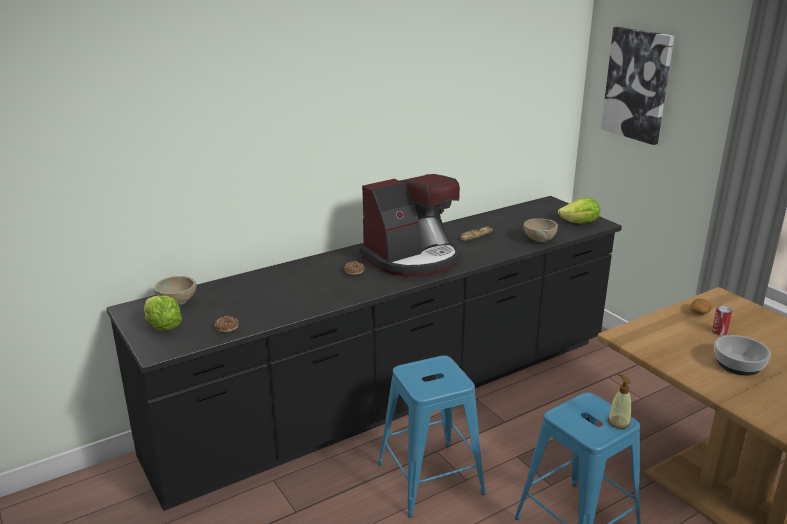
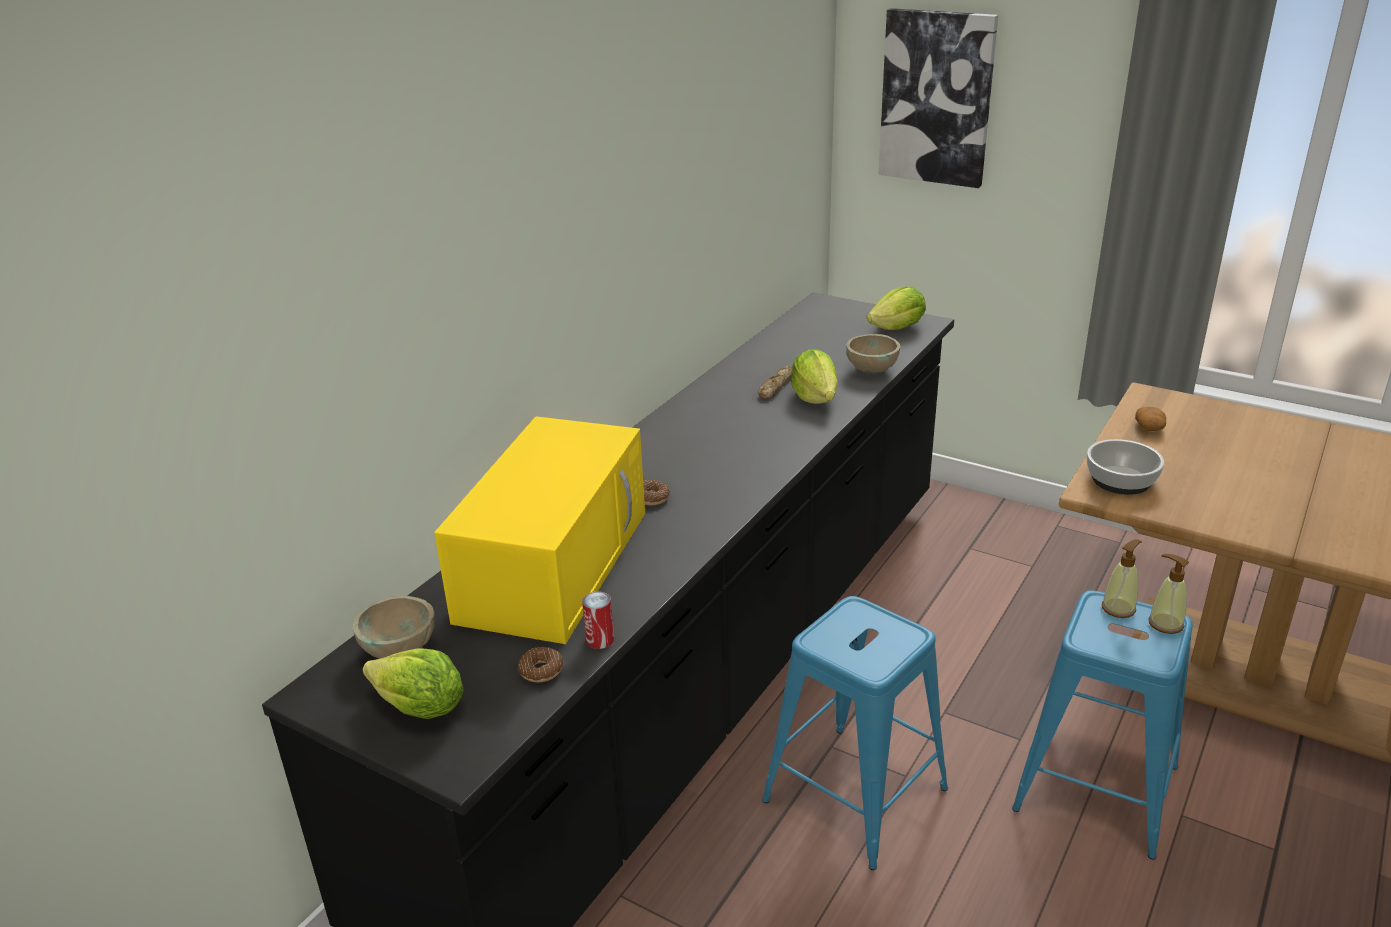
camera: 25 degrees left, 5 degrees up
coffee machine [359,174,460,276] -> none
can [712,306,732,335] -> can moved to [582,591,614,649]
bowl [714,335,771,376] -> bowl moved to [1086,439,1165,495]
none -> yellow microwave [434,416,645,644]
none -> lettuce [791,349,838,404]
none -> soap dispenser [1102,539,1142,618]

